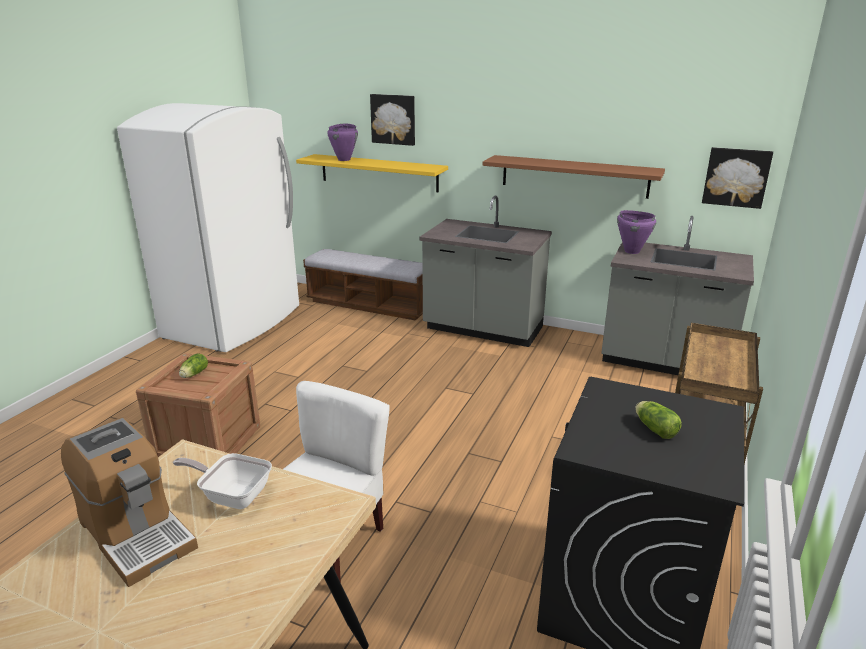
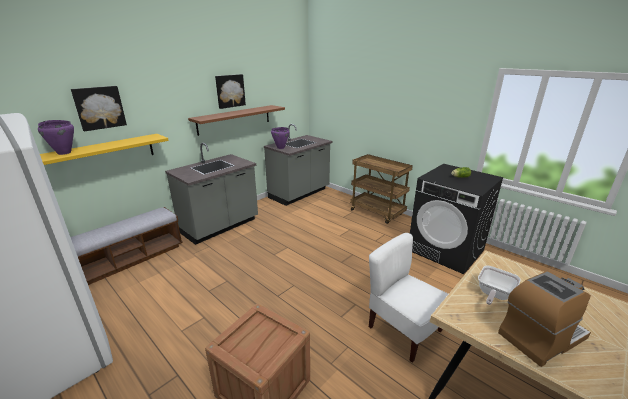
camera: 70 degrees left, 0 degrees up
lettuce [179,354,208,378] -> none
picture [702,147,773,209] -> picture moved to [215,74,246,109]

